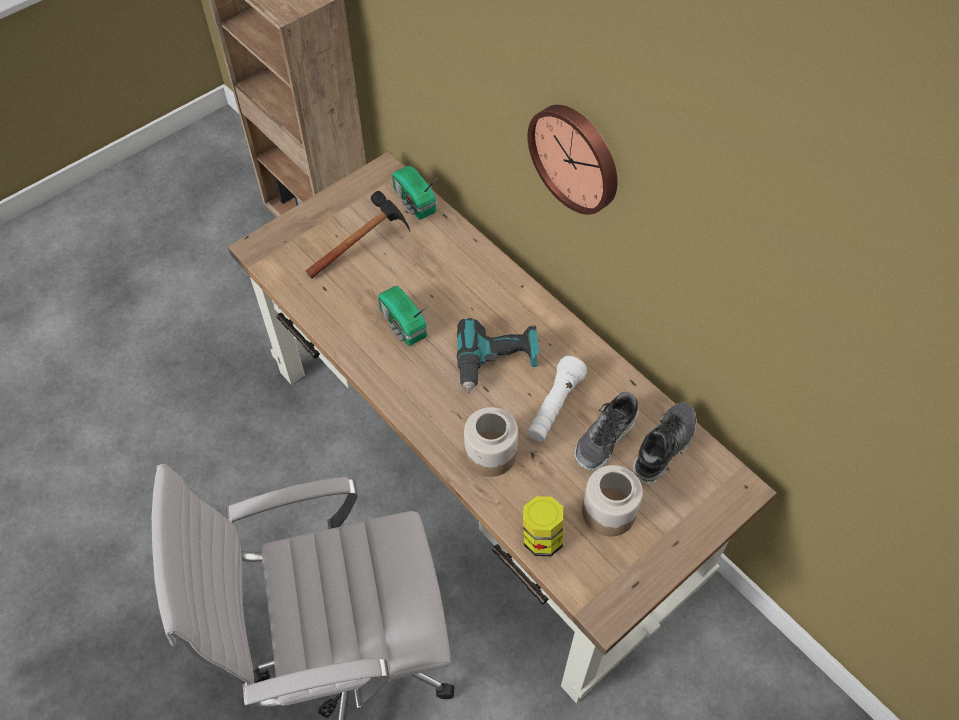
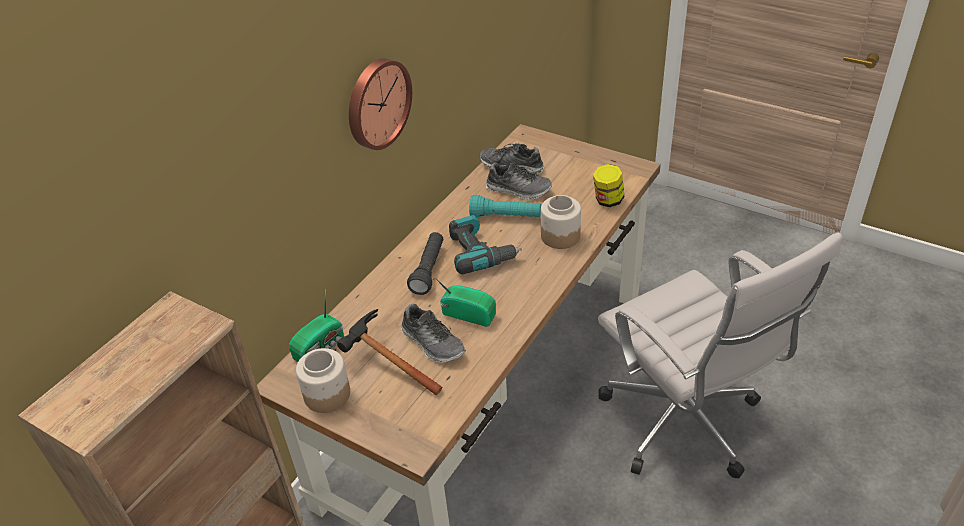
camera: 105 degrees left, 15 degrees down
radio [378,286,428,346] -> radio turned 105 degrees counterclockwise [434,277,496,327]
white flashlight [527,356,587,442] -> turquoise flashlight [469,195,541,218]
jar [582,465,643,536] -> jar moved to [296,348,350,413]
none -> shoe [401,304,466,363]
none -> black flashlight [407,232,443,295]

